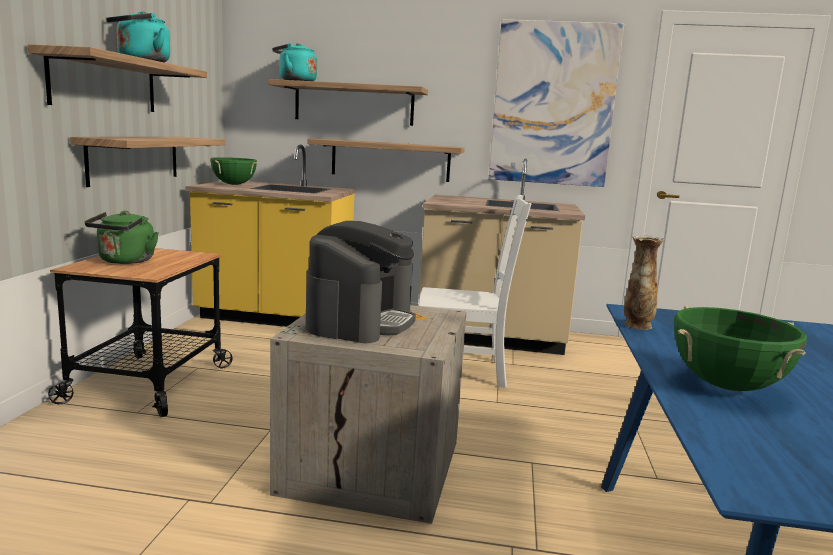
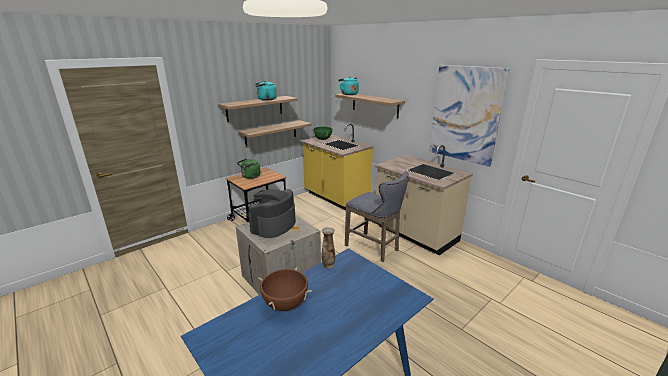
camera: 40 degrees right, 10 degrees up
coffee machine [305,221,416,343] -> coffee machine turned 150 degrees clockwise [248,189,296,238]
shelf [307,139,465,182] -> none
white chair [419,195,531,388] -> grey stool [345,171,409,262]
green cooking pot [674,306,807,391] -> brown cooking pot [258,267,312,311]

